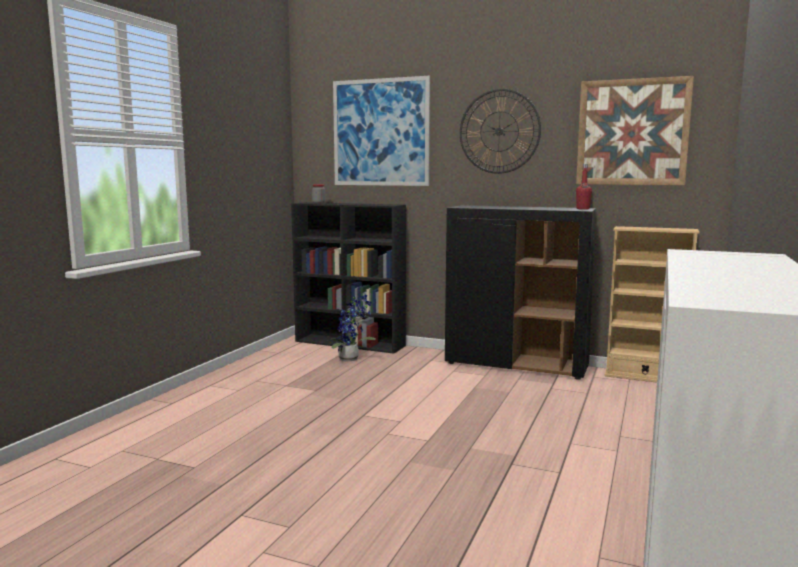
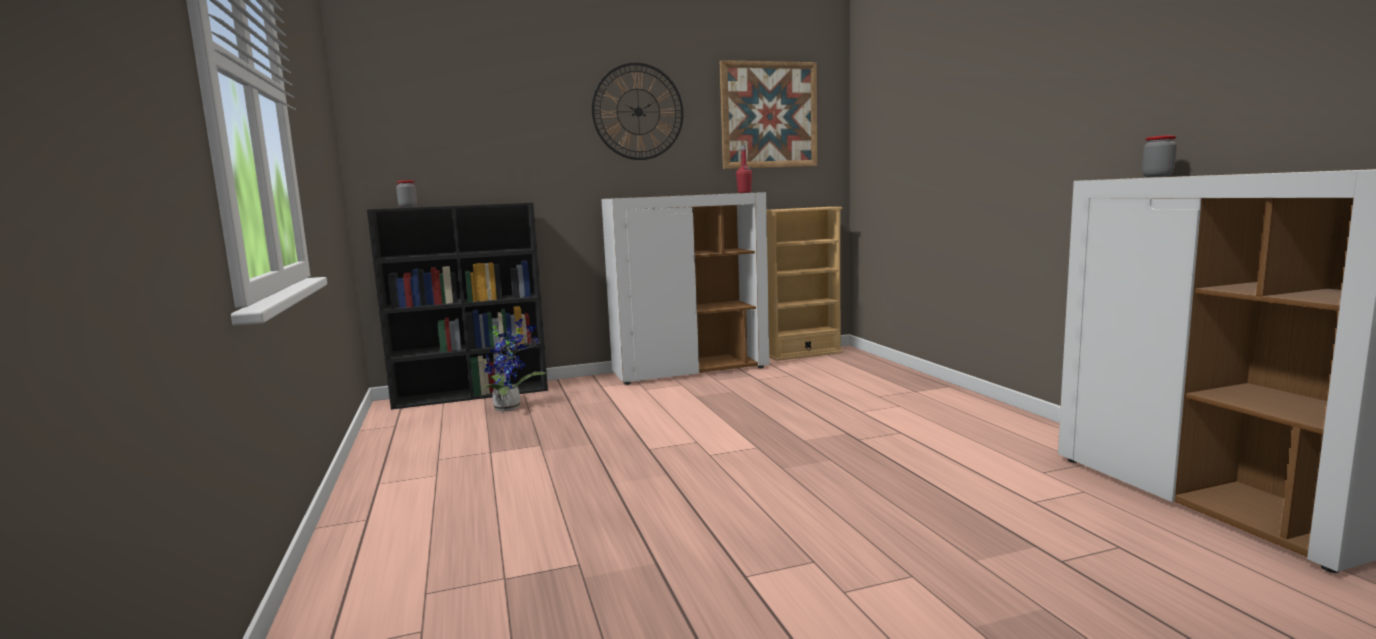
camera: 40 degrees left, 0 degrees up
picture [333,76,430,186] -> none
black cabinet [445,205,596,380] -> white cabinet [601,192,769,385]
none -> jar [1142,135,1177,177]

